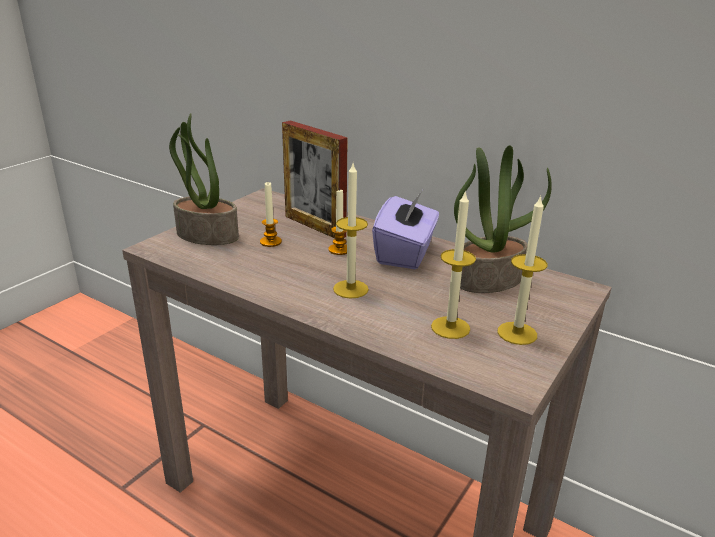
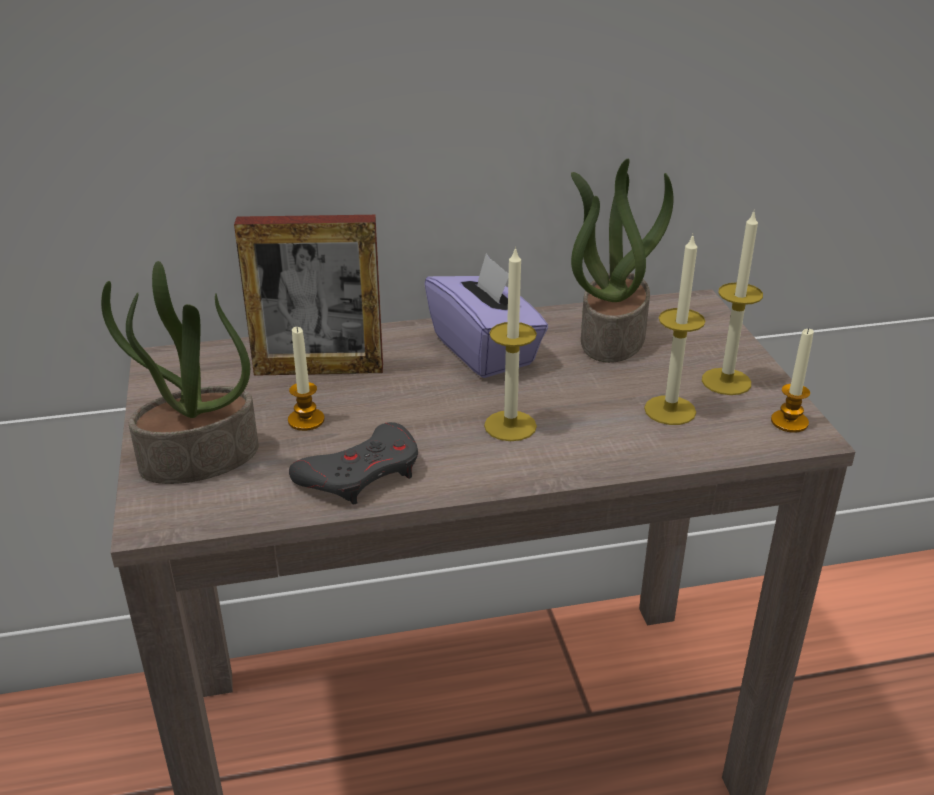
camera: 45 degrees left, 5 degrees up
candle [329,190,347,255] -> candle moved to [771,328,814,433]
none -> grey game controller [289,422,418,505]

